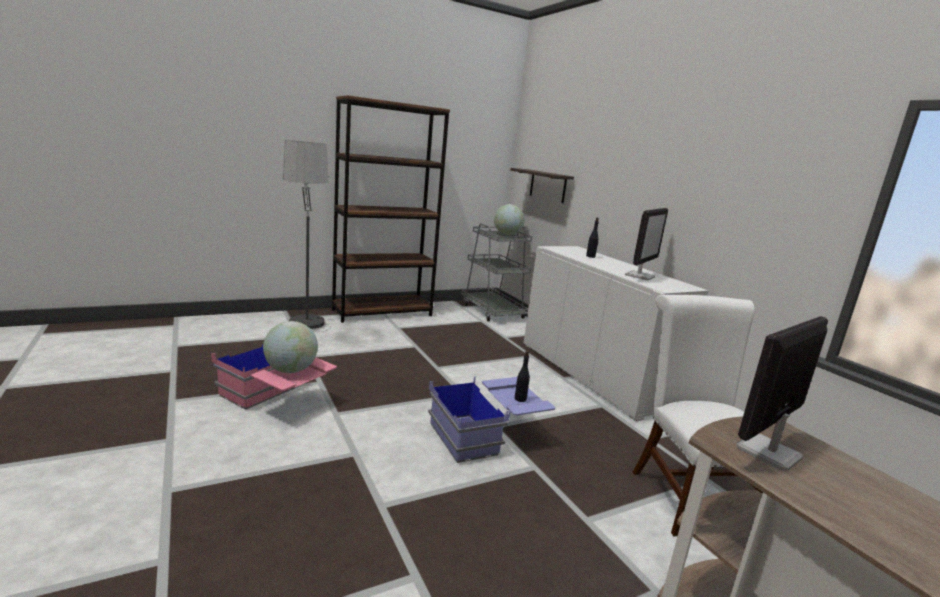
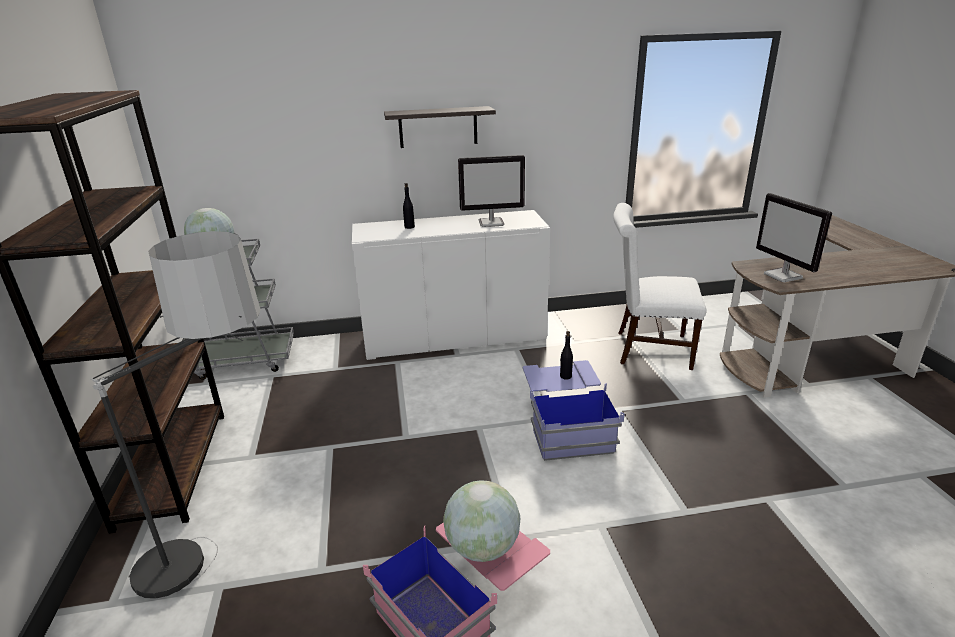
camera: 70 degrees left, 10 degrees up
shelf [510,168,574,203] -> shelf moved to [384,106,496,148]
monitor [625,208,668,280] -> monitor turned 120 degrees clockwise [458,155,525,227]

